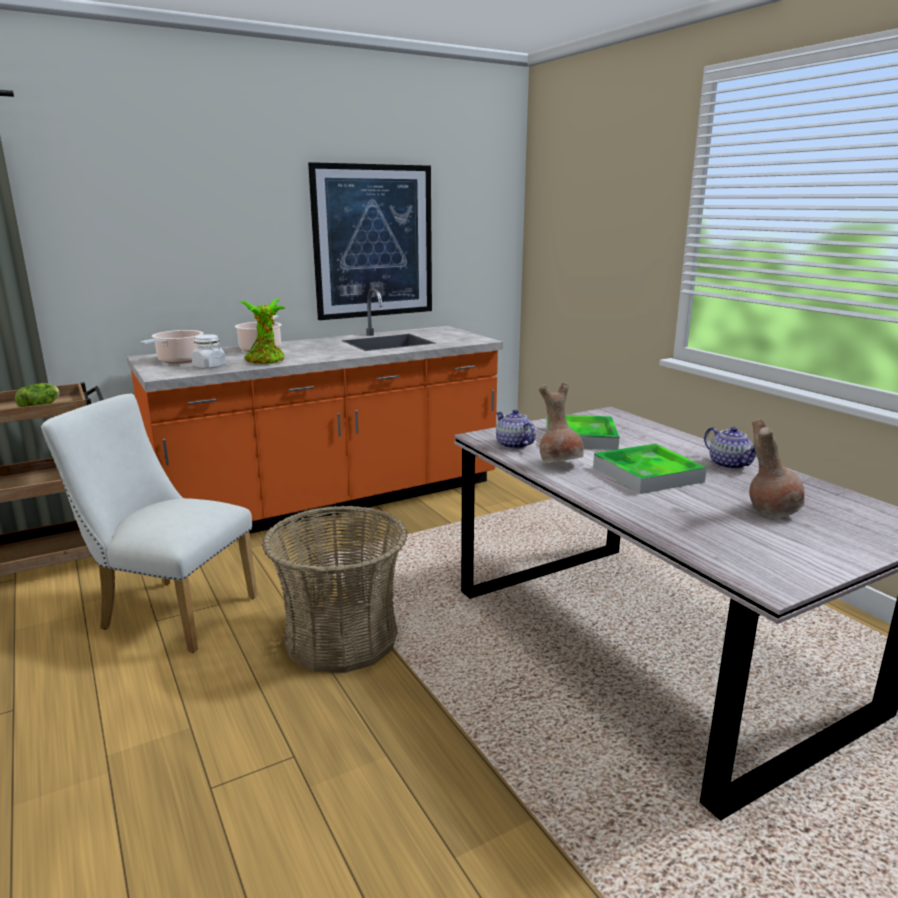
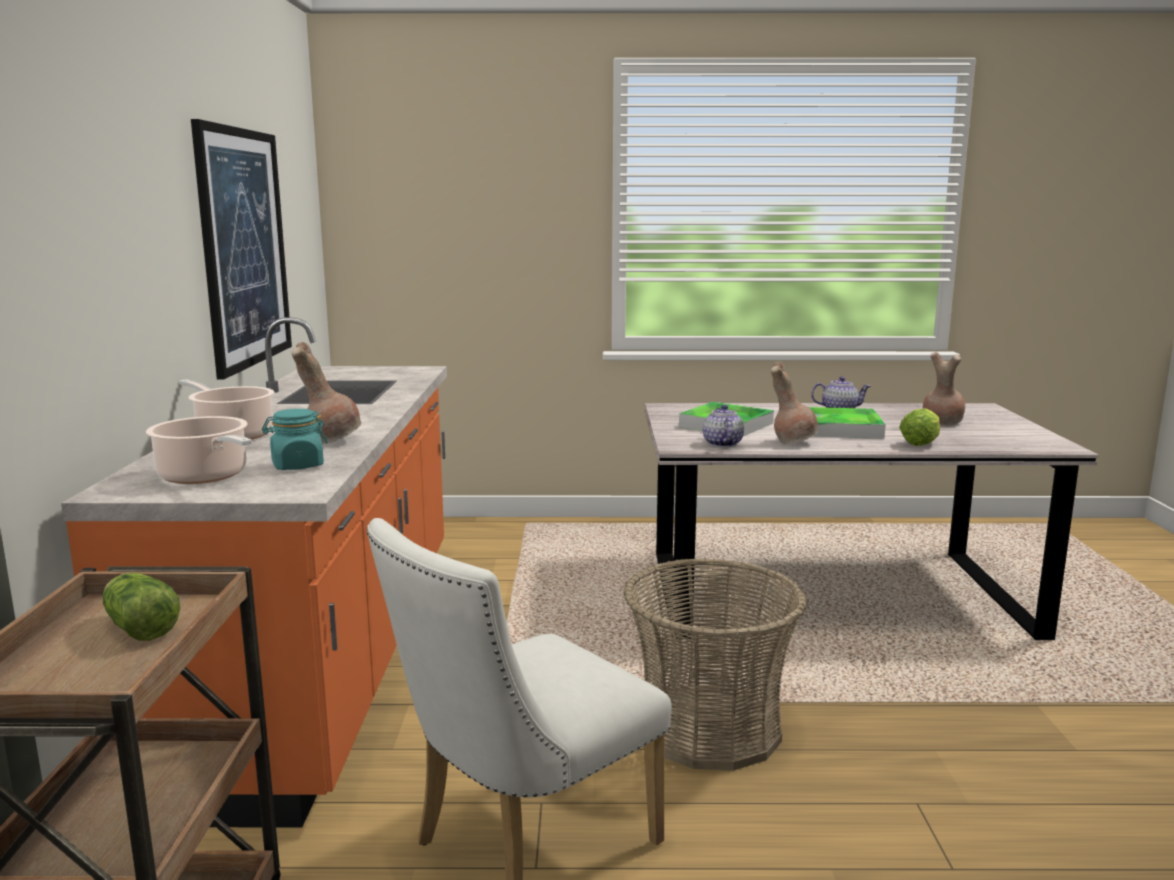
camera: 60 degrees left, 5 degrees down
white jar [192,334,226,368] -> turquoise jar [262,409,328,470]
potted plant [238,298,286,364] -> brown vase [291,342,362,444]
teapot [496,410,536,449] -> teapot turned 90 degrees clockwise [703,405,744,447]
none -> lettuce [899,408,940,446]

